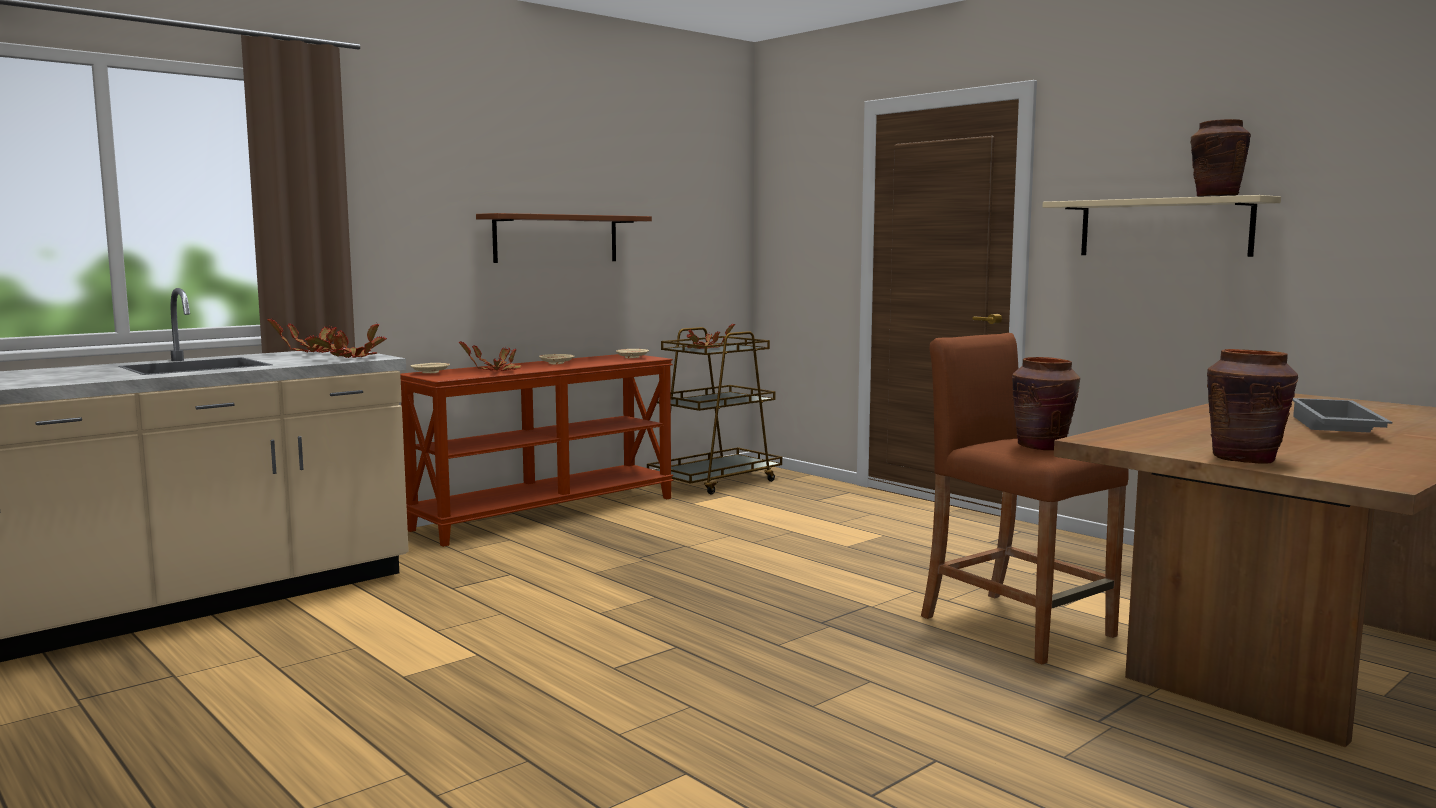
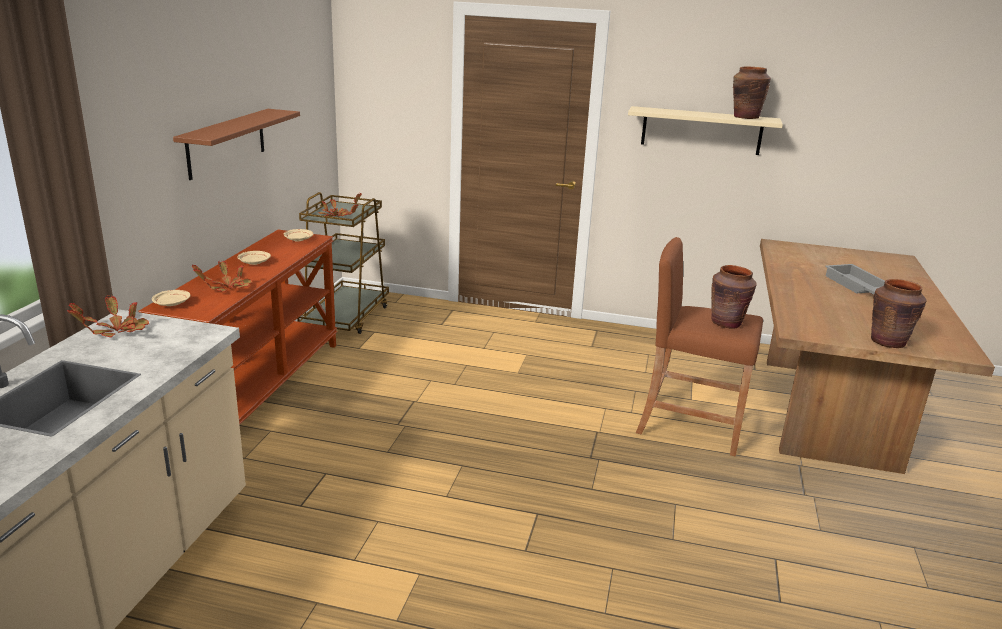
camera: 35 degrees left, 15 degrees up
potted plant [305,323,387,358] -> none

